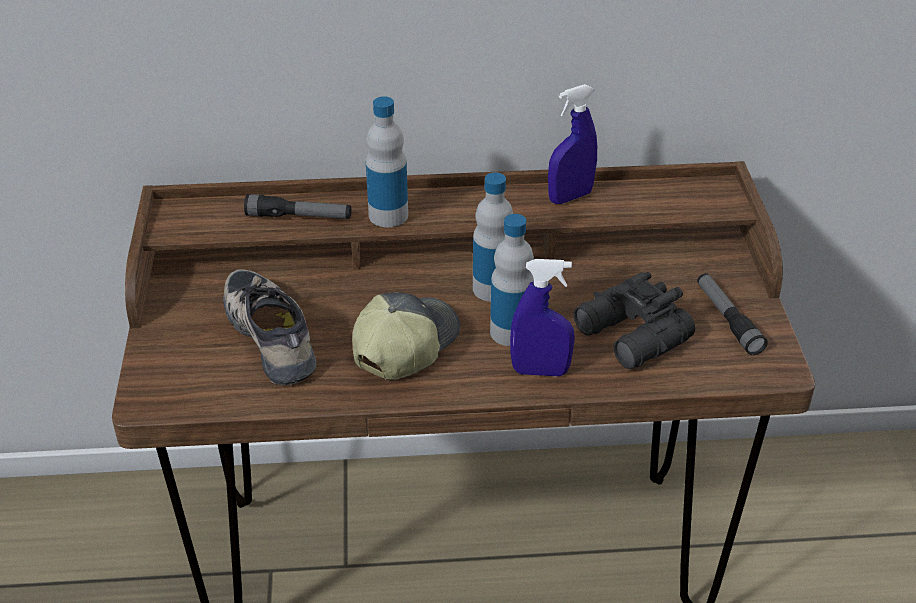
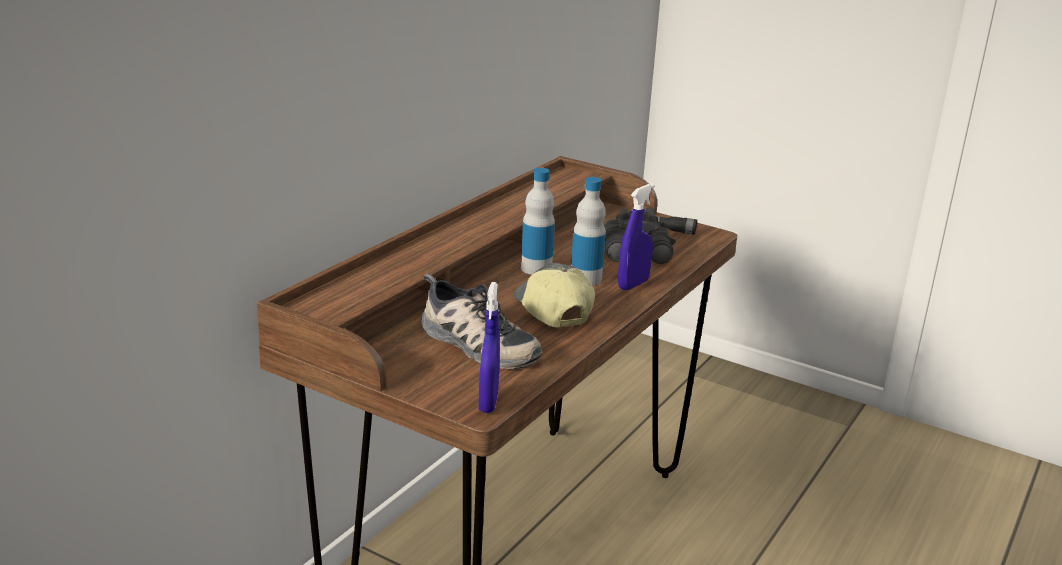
camera: 55 degrees left, 15 degrees down
shoe [223,269,316,385] -> shoe turned 150 degrees counterclockwise [421,274,542,369]
flashlight [244,194,351,219] -> none
bottle [366,96,408,227] -> none
blue spray bottle [548,84,597,204] -> blue spray bottle moved to [479,282,500,413]

